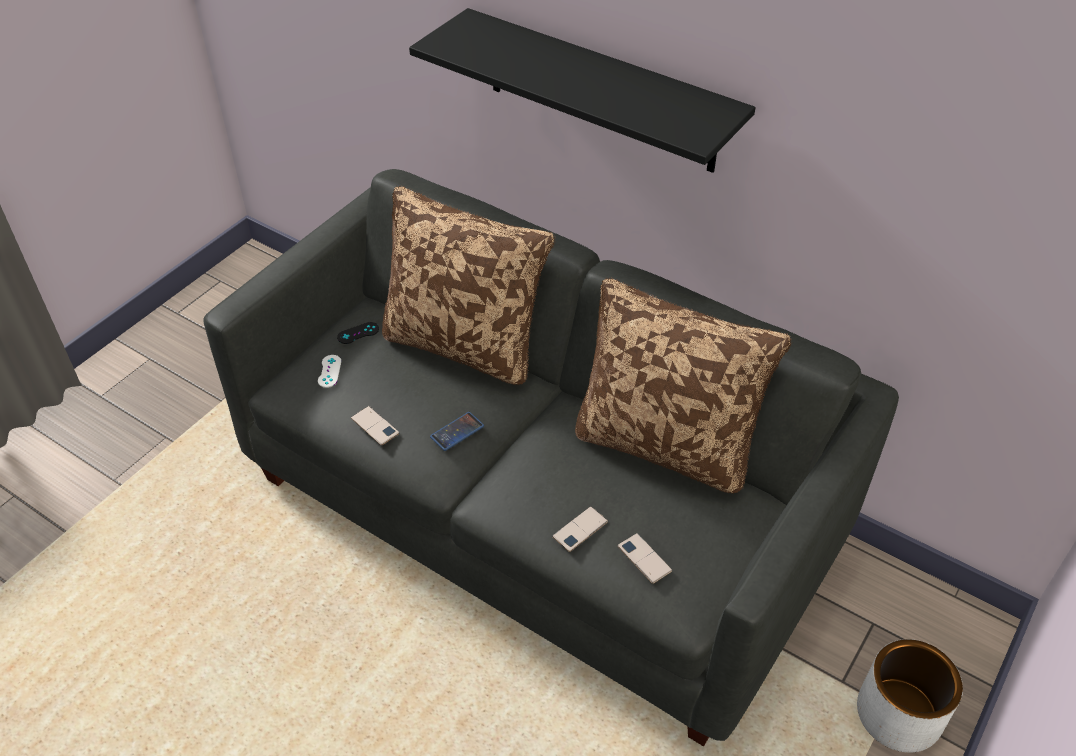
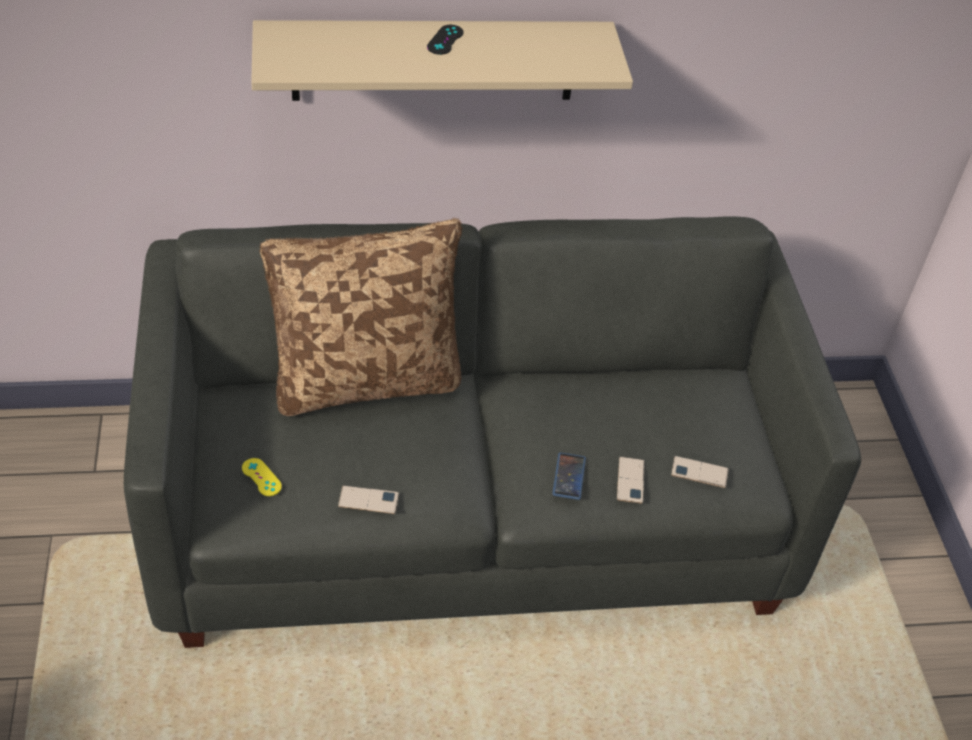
camera: 45 degrees left, 0 degrees up
white game controller [318,355,341,388] -> yellow game controller [242,458,282,496]
black game controller [337,322,379,344] -> black game controller moved to [427,25,464,55]
black shelf [409,8,756,173] -> beige shelf [251,20,633,101]
phone [430,412,484,451] -> phone moved to [553,452,586,500]
brown pillow [575,277,792,494] -> none
white planter [857,639,963,753] -> none

